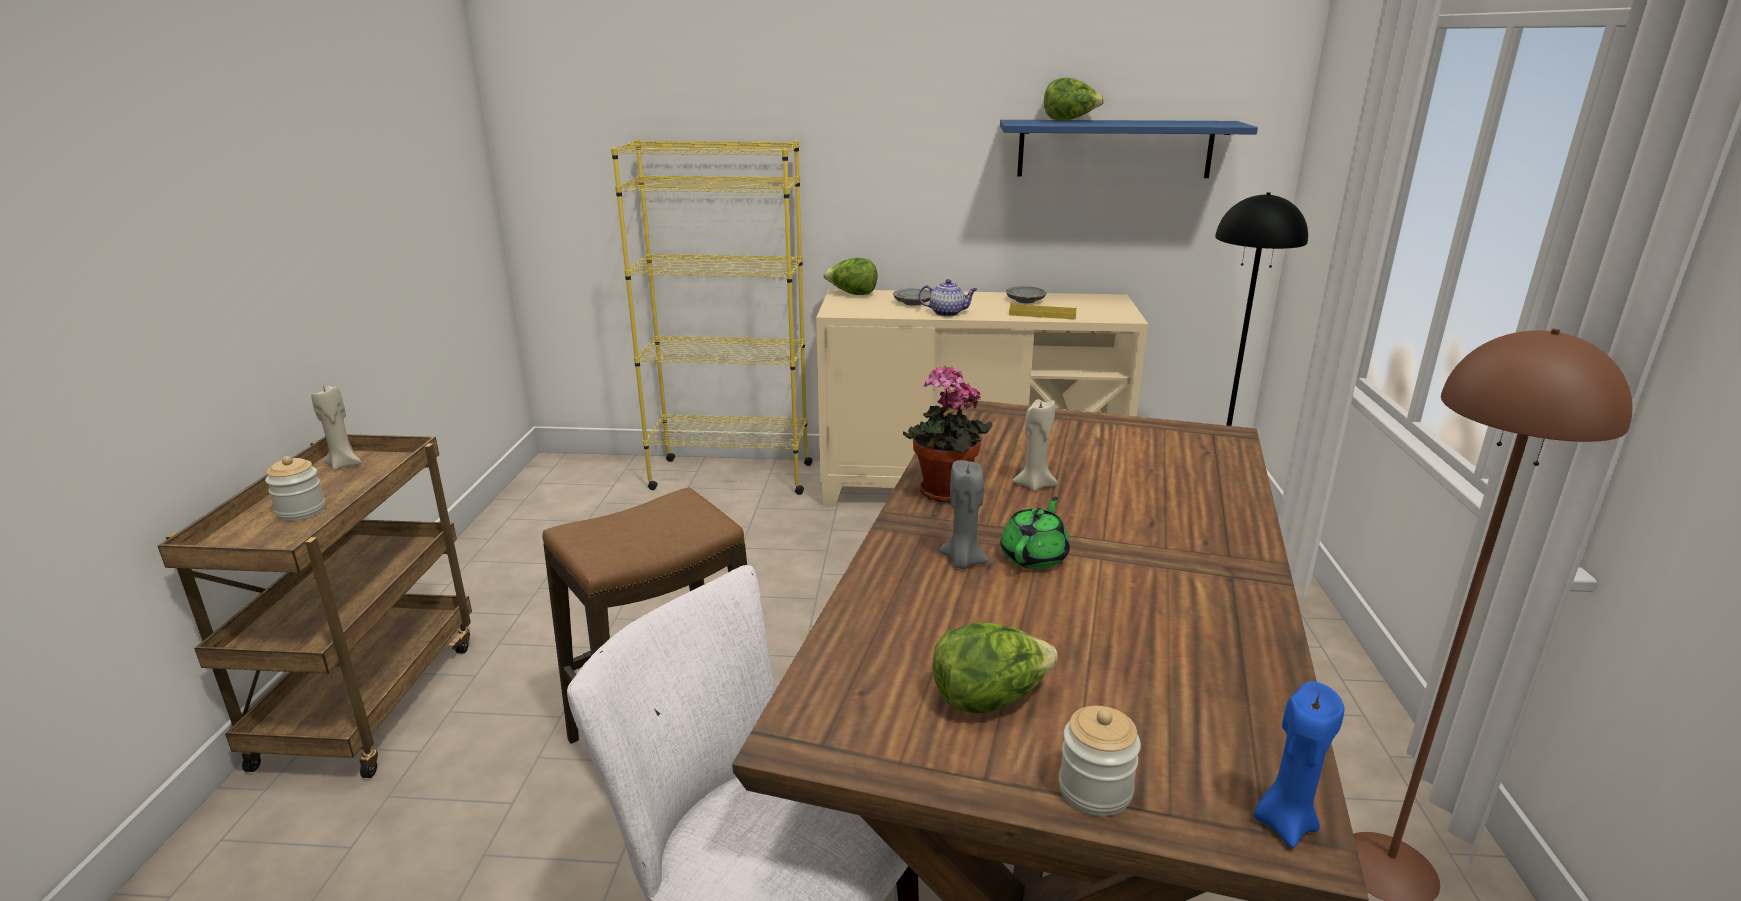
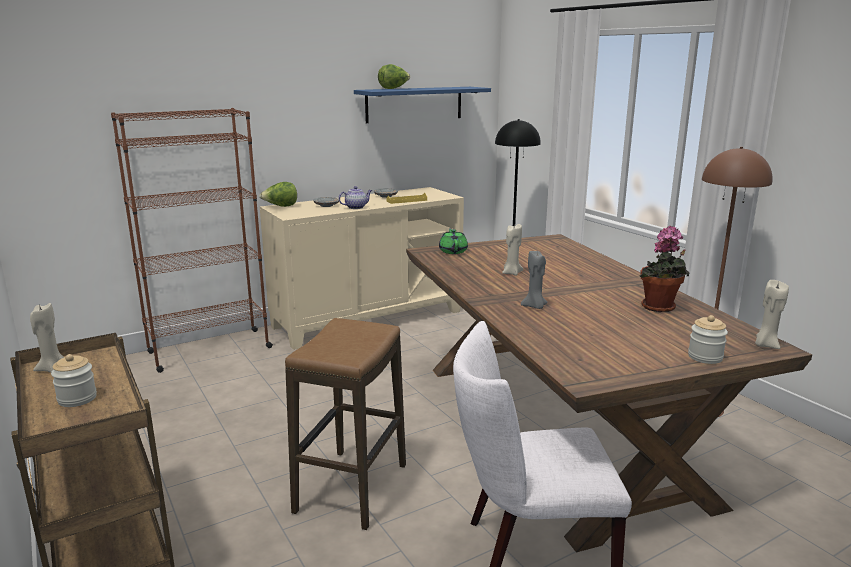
camera: 35 degrees left, 5 degrees down
yellow bookcase [611,139,813,495] -> brown bookcase [111,108,273,373]
potted plant [903,365,993,503] -> potted plant moved to [639,226,689,312]
lettuce [933,622,1058,714] -> none
green teapot [1000,497,1070,569] -> green teapot moved to [439,228,468,254]
blue candle [1254,681,1344,848] -> beige candle [755,280,789,349]

